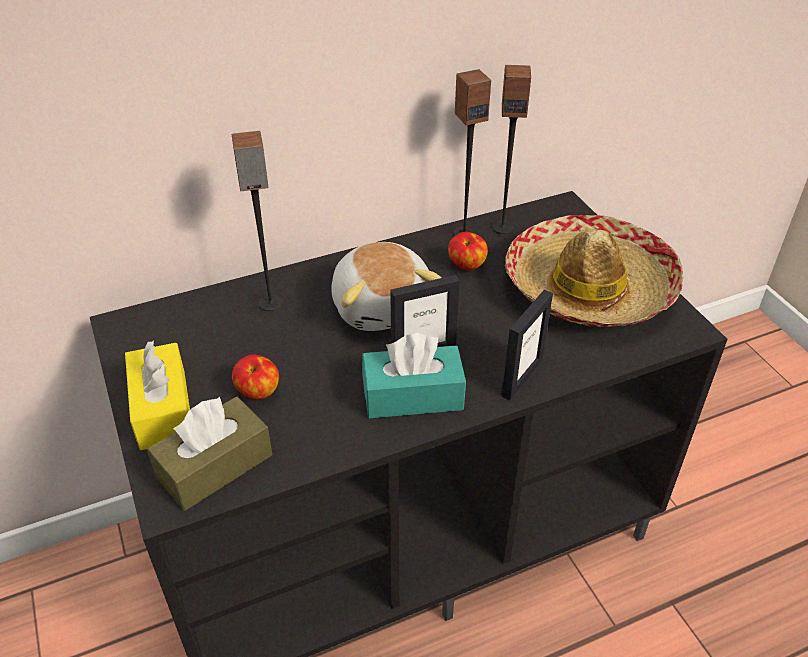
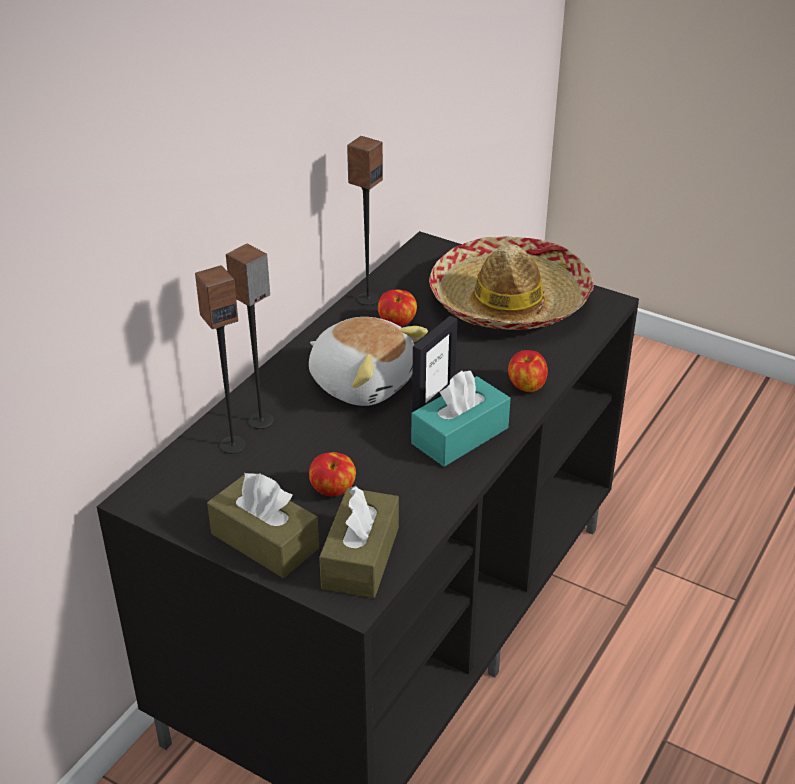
camera: 35 degrees left, 5 degrees down
yellow tissue box [125,340,190,450] -> brown tissue box [207,473,319,578]
speaker [492,65,531,234] -> speaker moved to [195,265,246,454]
picture frame [501,290,553,400] -> apple [508,350,548,392]

